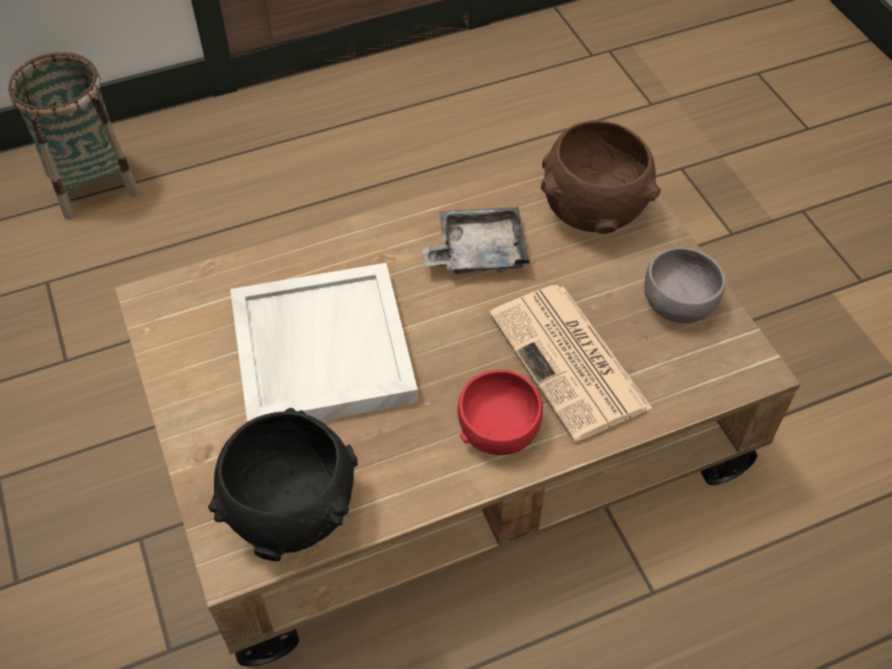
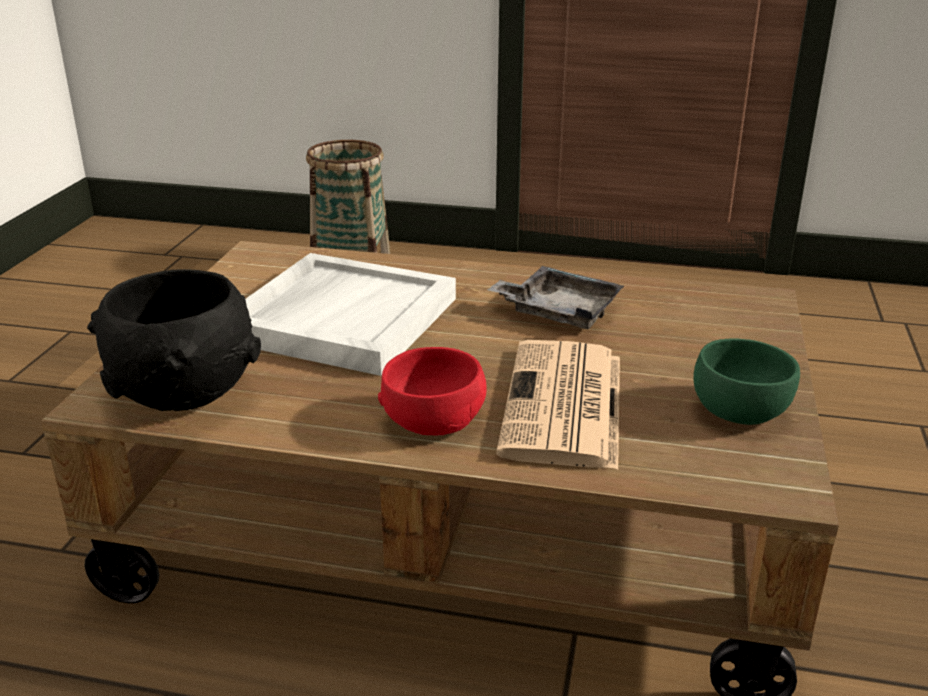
camera: 35 degrees right, 25 degrees down
brown bowl [541,120,661,234] -> none
grey bowl [644,247,725,323] -> green bowl [694,339,800,425]

